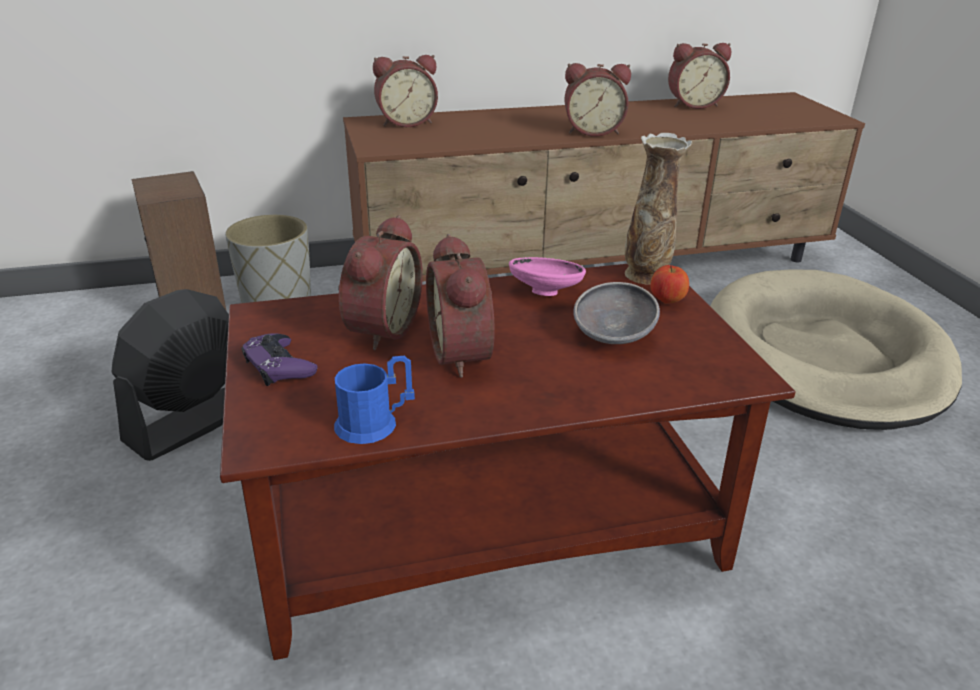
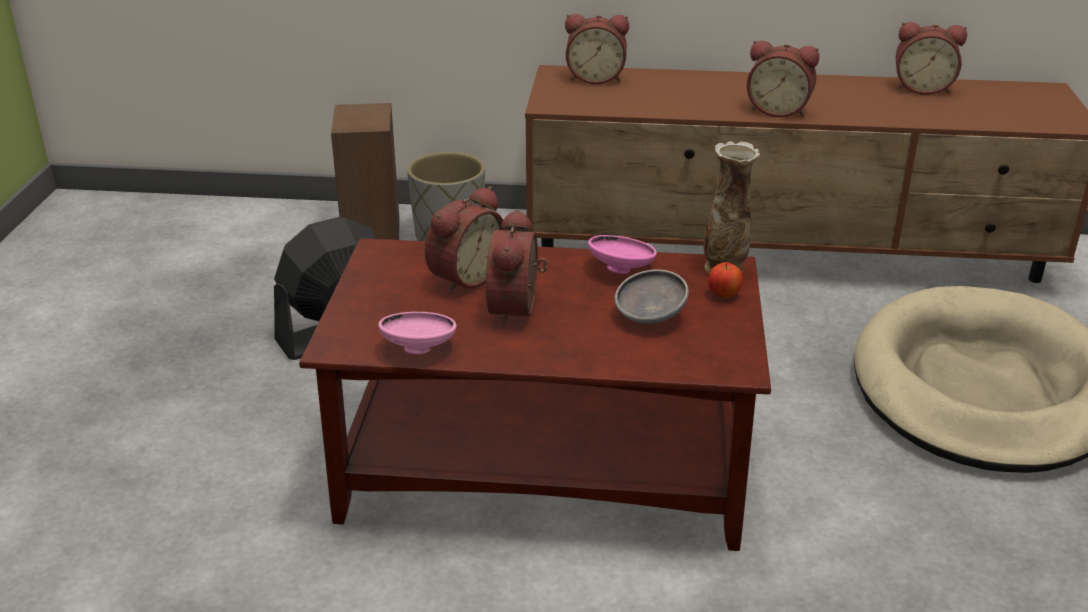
camera: 20 degrees right, 0 degrees up
purple game controller [241,333,318,386] -> none
blue mug [334,356,415,444] -> pink bowl [378,312,456,354]

